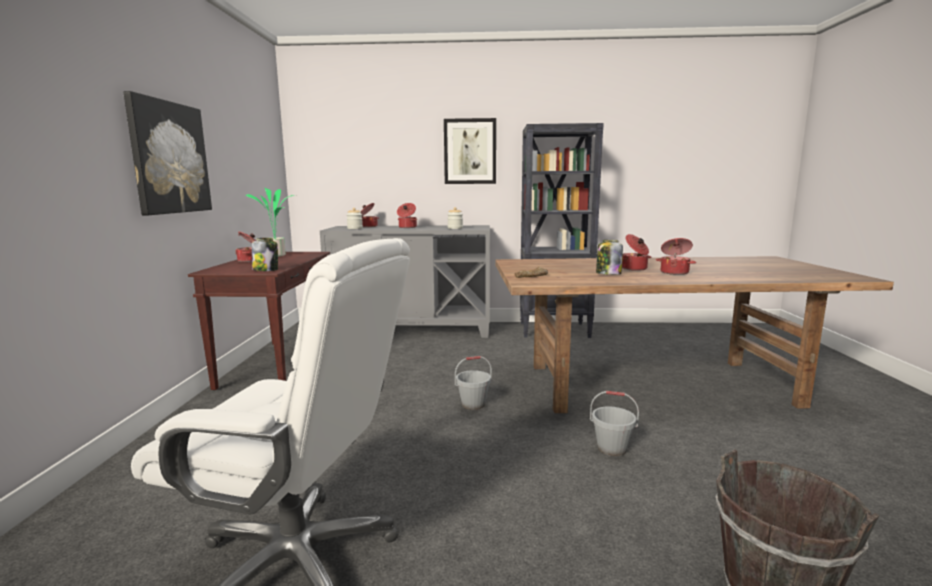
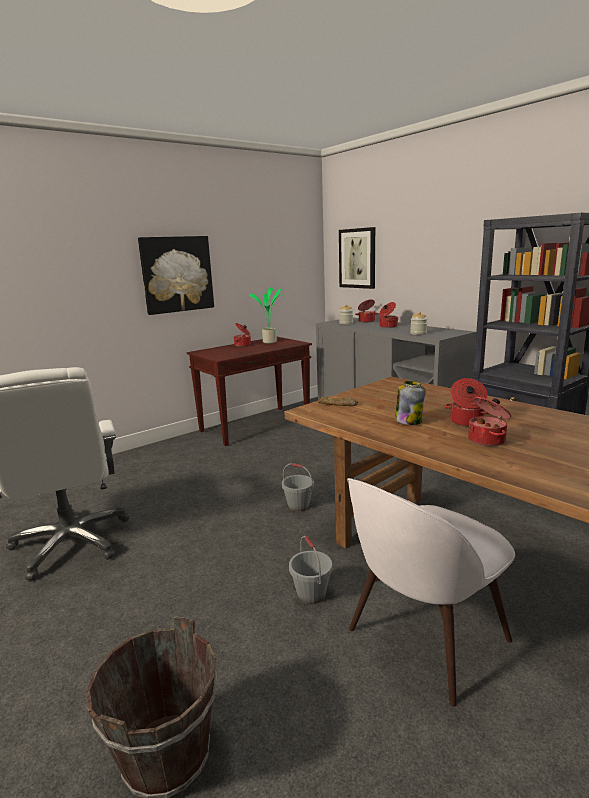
camera: 50 degrees right, 5 degrees up
jar [252,238,278,271] -> none
picture [444,118,496,184] -> picture moved to [339,227,375,289]
none -> white chair [347,478,515,707]

